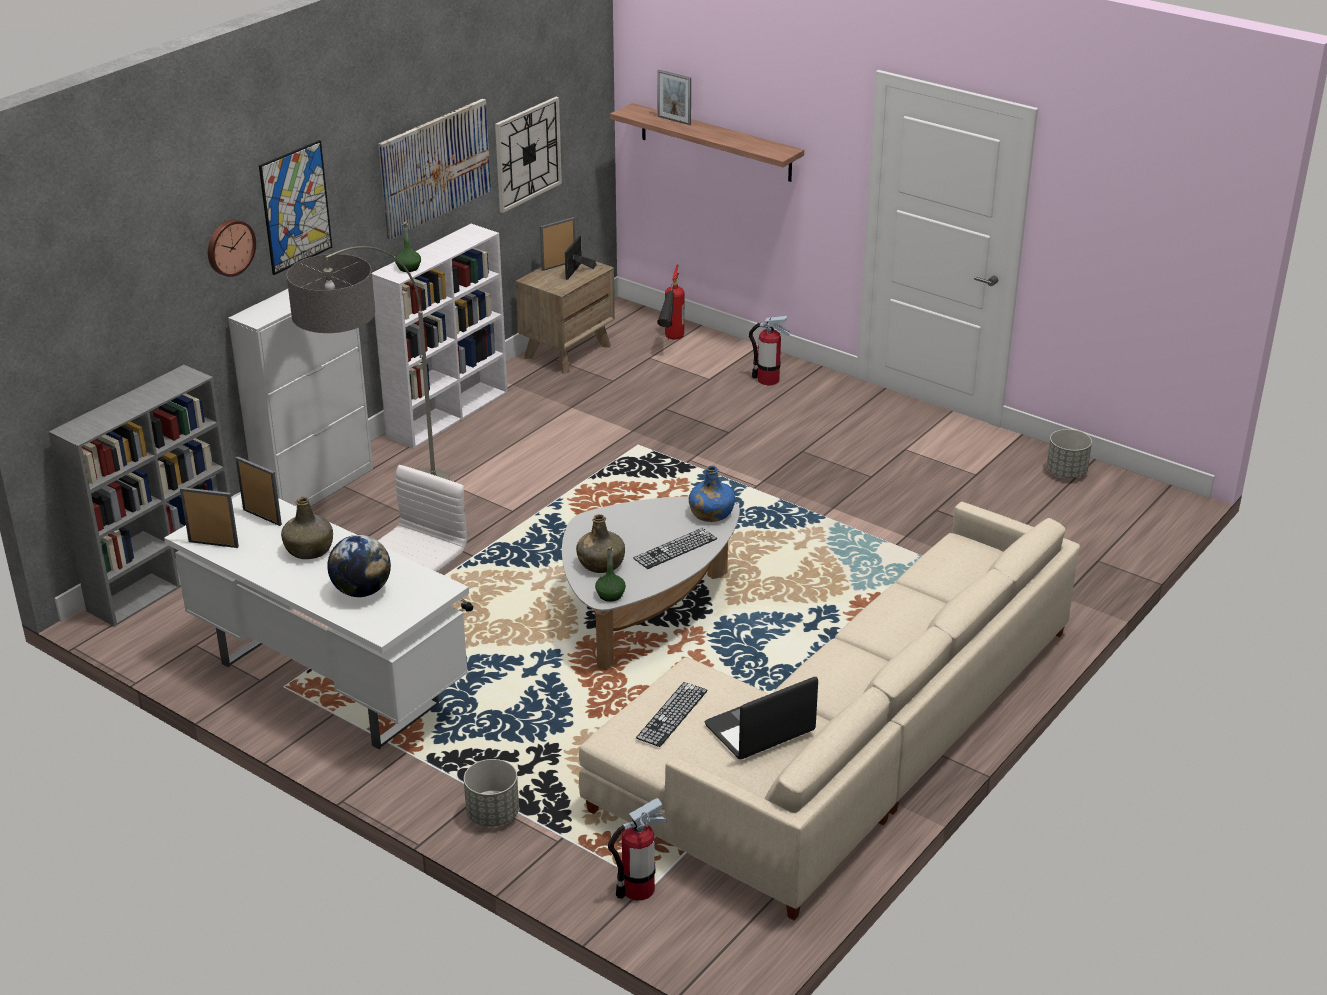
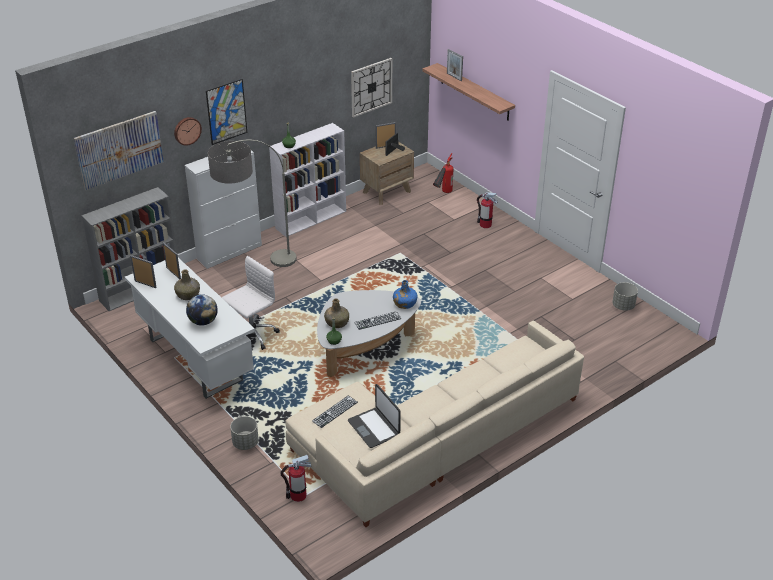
camera: 15 degrees right, 5 degrees up
picture [378,99,491,240] -> picture moved to [74,111,164,190]
laptop [704,677,818,759] -> laptop turned 105 degrees counterclockwise [348,384,401,448]

